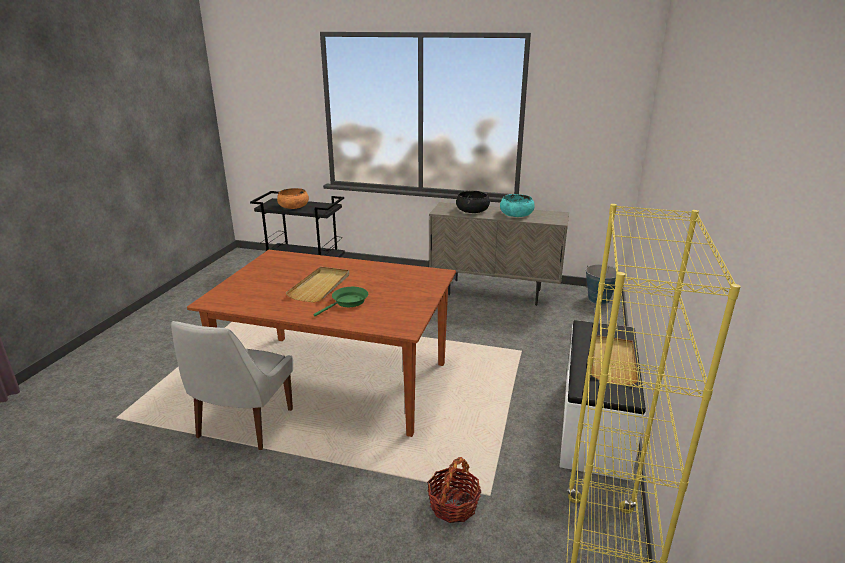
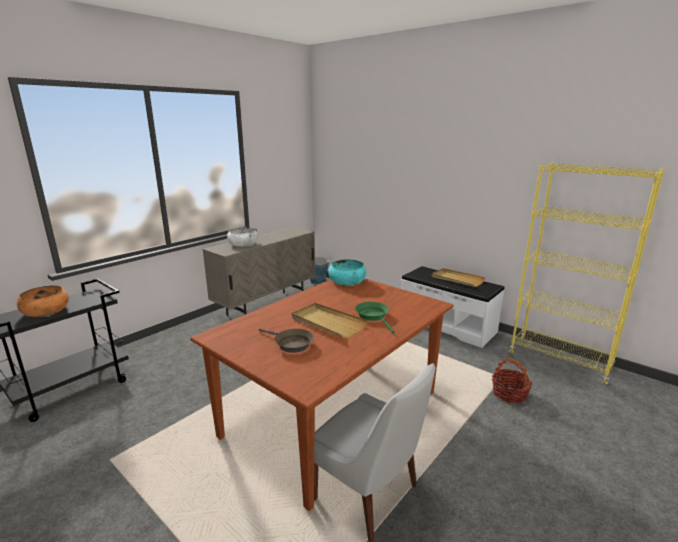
camera: 65 degrees left, 5 degrees down
black bowl [456,191,490,213] -> white bowl [227,227,258,247]
turquoise bowl [500,194,535,217] -> turquoise bowl moved to [328,259,366,286]
none -> brown frying pan [259,328,314,353]

